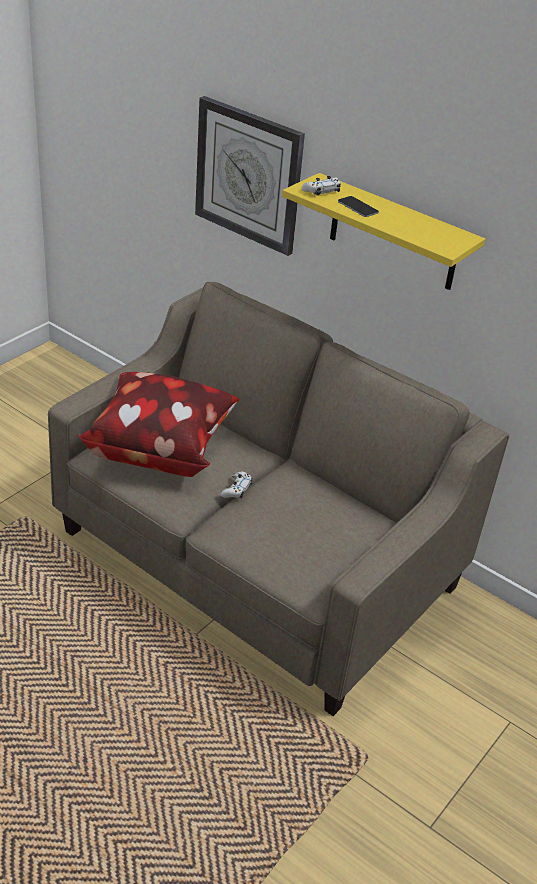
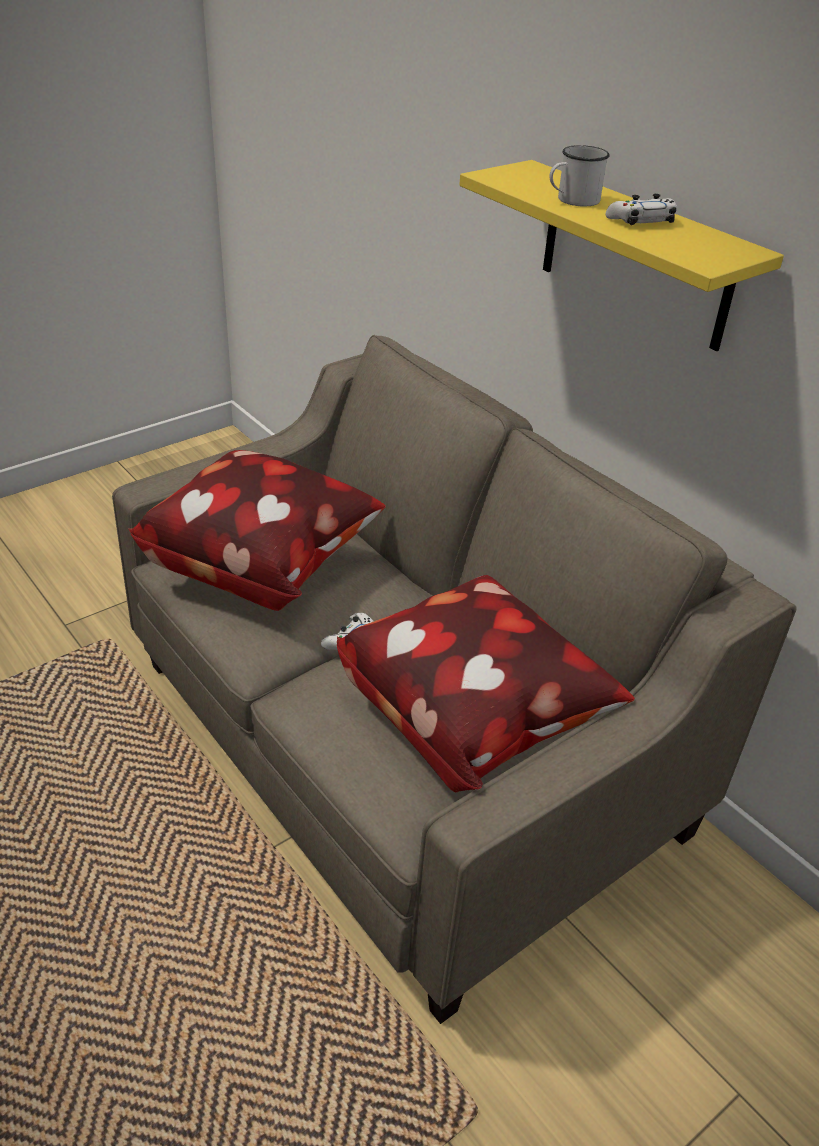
camera: 15 degrees right, 0 degrees up
wall clock [195,96,305,256] -> none
white game controller [302,176,341,196] -> white game controller moved to [606,194,677,225]
phone [338,196,379,217] -> white mug [549,145,610,206]
none -> pillow [337,575,635,792]

